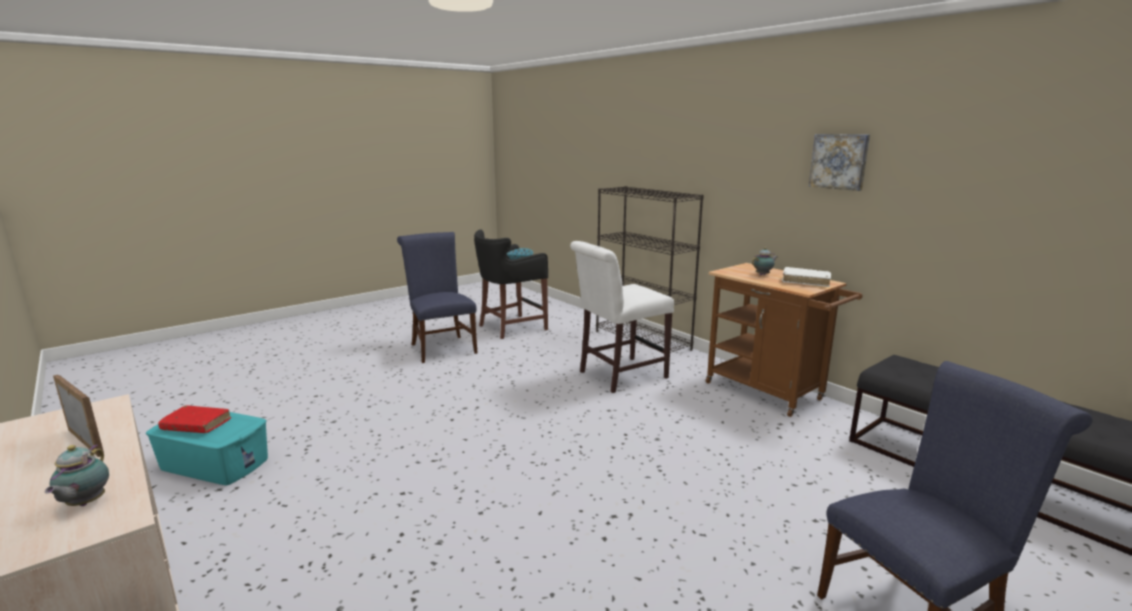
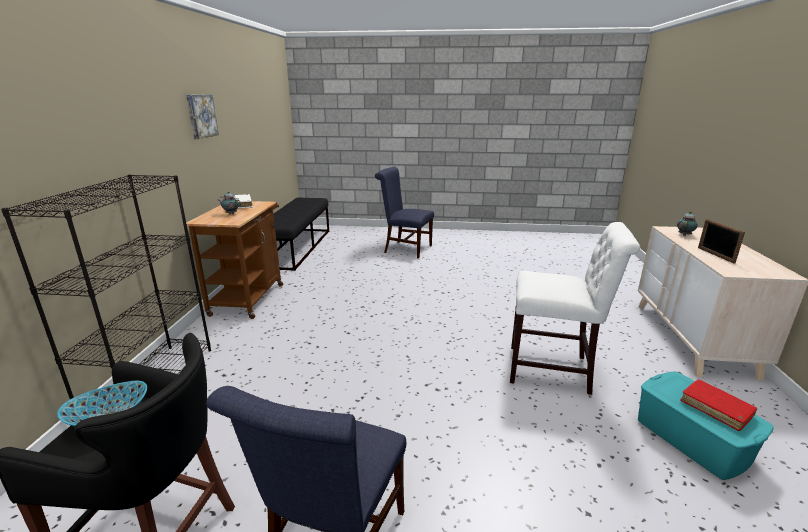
camera: 135 degrees left, 5 degrees up
white chair [570,241,674,393] -> white chair moved to [510,222,640,395]

